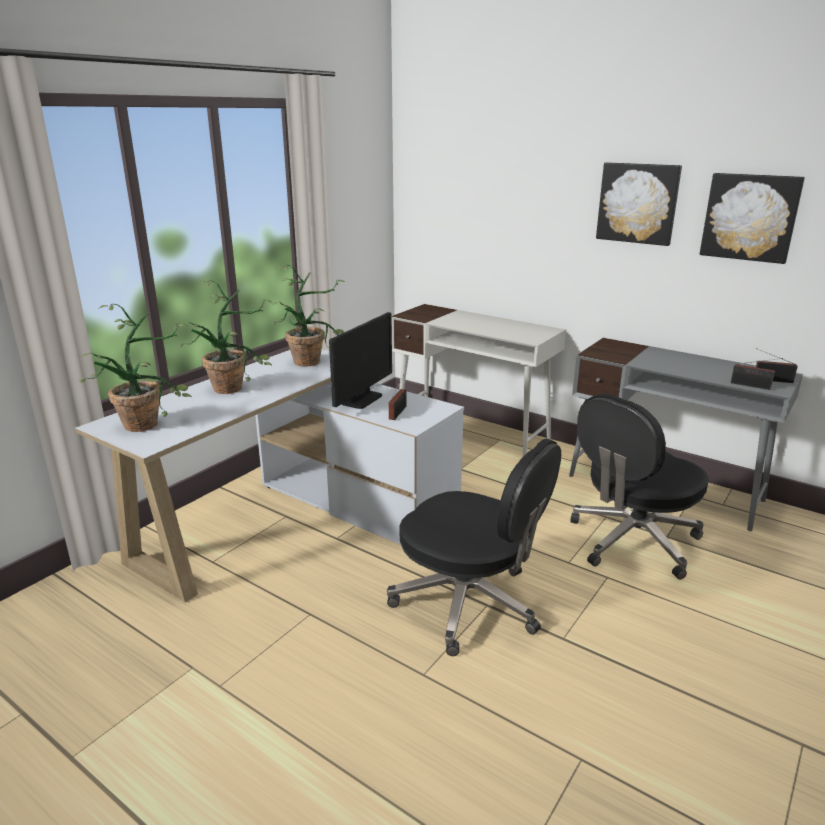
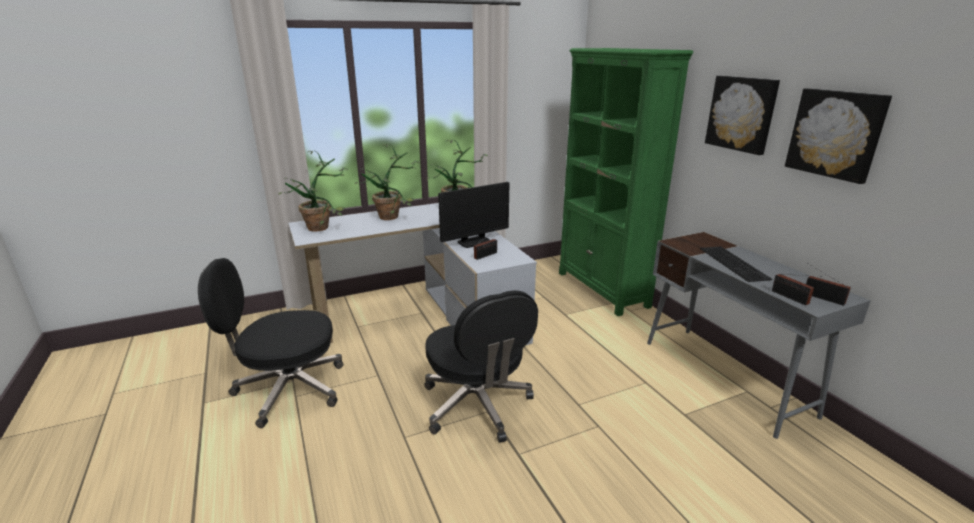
camera: 30 degrees right, 0 degrees up
white desk [392,304,566,456] -> green bookcase [559,48,693,316]
black office chair [571,394,709,580] -> black office chair moved to [198,258,343,428]
none -> keyboard [700,246,772,282]

